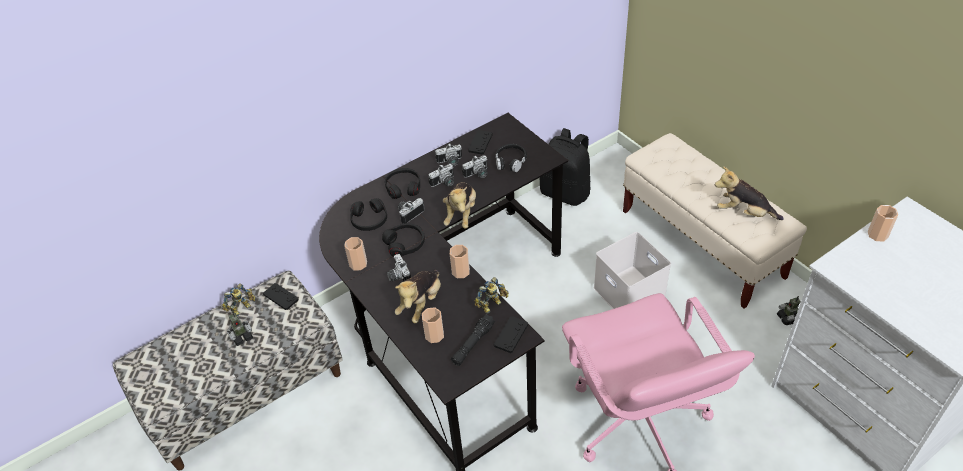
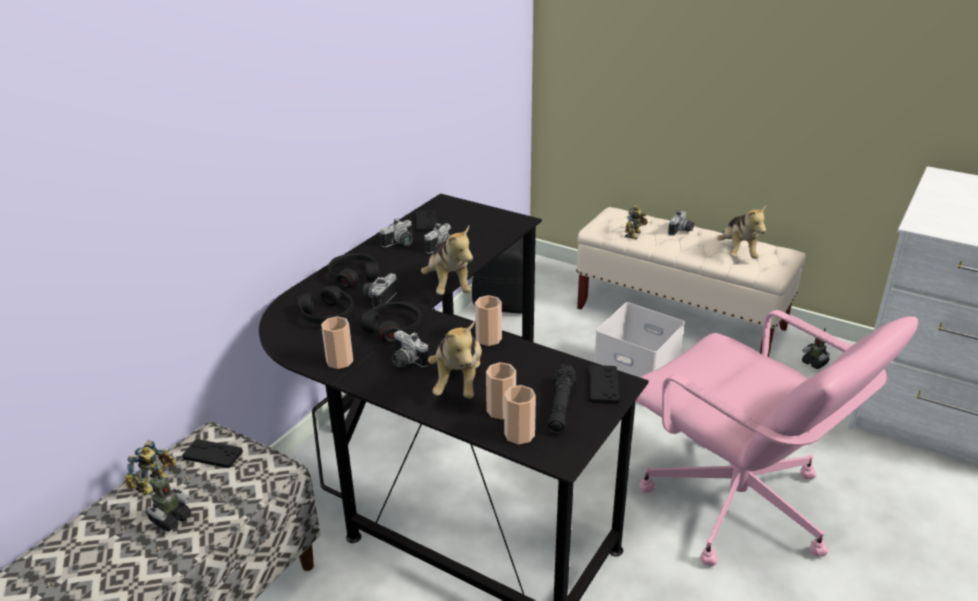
camera: 25 degrees left, 15 degrees down
camera [428,164,454,187] -> camera moved to [668,211,694,236]
toy robot [475,277,509,314] -> toy robot moved to [625,205,648,239]
black headphones [496,144,527,172] -> none
plush toy [715,166,784,220] -> plush toy turned 90 degrees counterclockwise [717,205,766,259]
cup [868,205,898,242] -> cup moved to [504,385,536,444]

